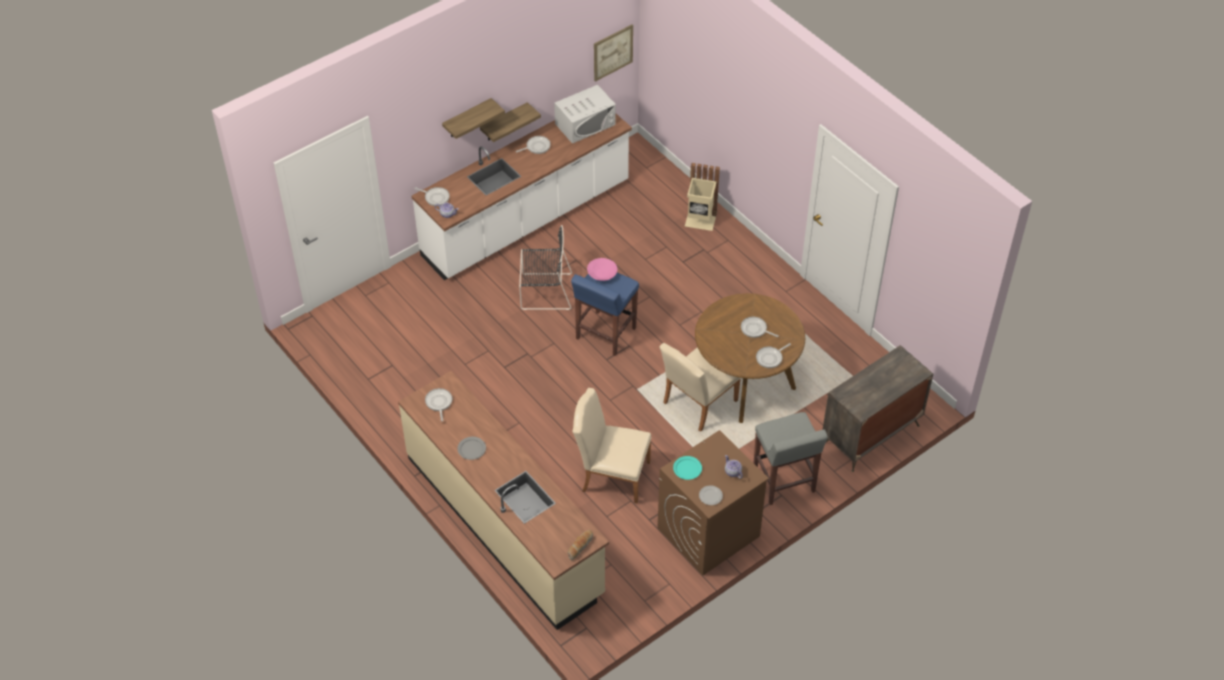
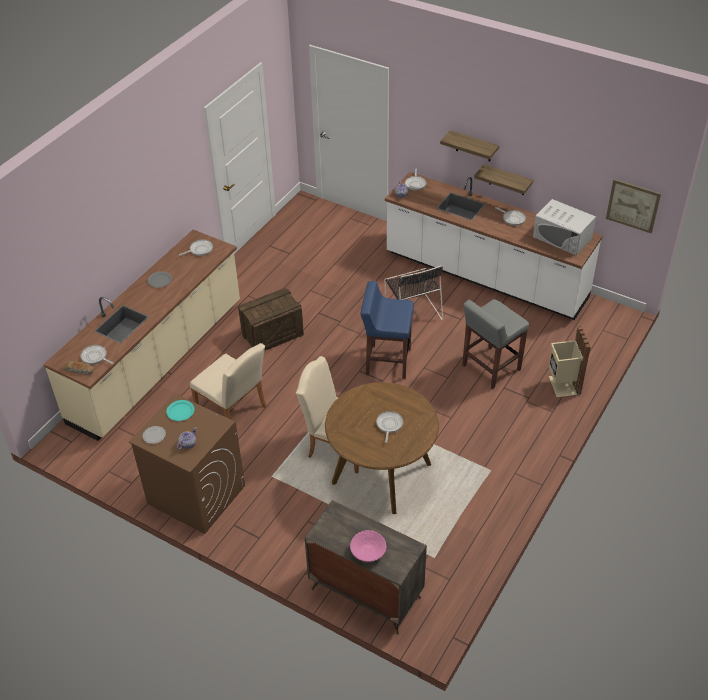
camera: 70 degrees right, 5 degrees down
beige chair [573,388,651,503] -> beige chair turned 135 degrees clockwise [190,343,266,419]
pink bowl [587,258,618,281] -> pink bowl moved to [350,530,386,562]
grey stool [754,412,828,505] -> grey stool moved to [462,299,529,389]
frying pan [756,343,791,368] -> frying pan moved to [80,345,114,365]
none -> crate [238,288,304,351]

